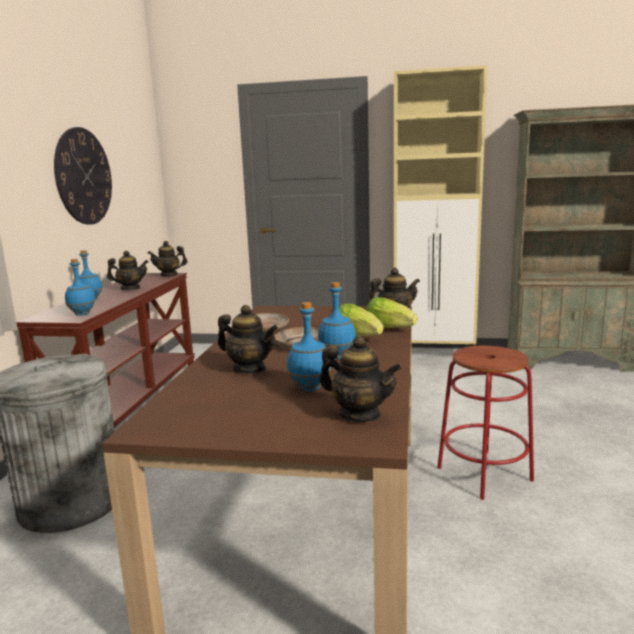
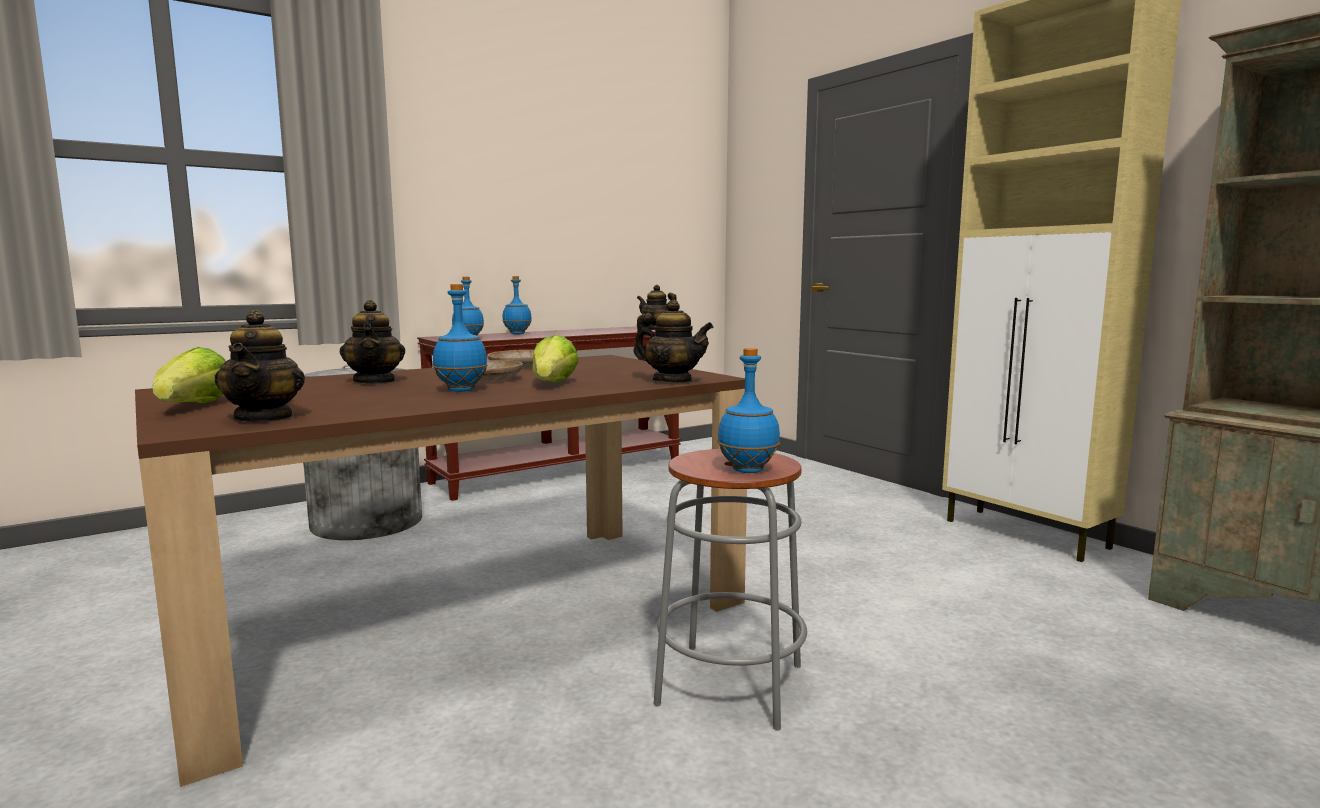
camera: 45 degrees right, 5 degrees down
wall clock [54,127,112,224] -> none
teapot [107,251,149,290] -> none
blue bottle [287,302,332,391] -> blue bottle moved to [717,348,780,473]
lettuce [366,297,418,328] -> lettuce moved to [152,347,226,403]
red stool [437,345,534,500] -> grey stool [654,449,807,731]

